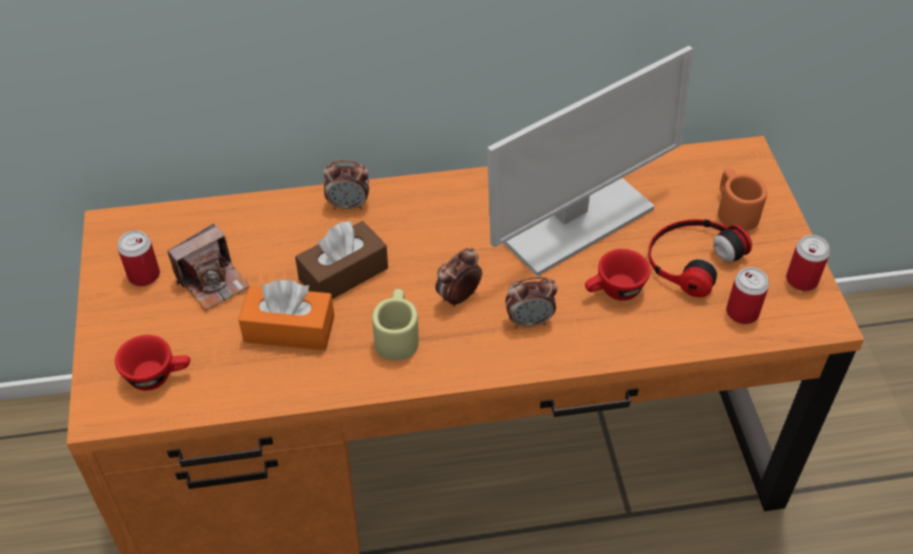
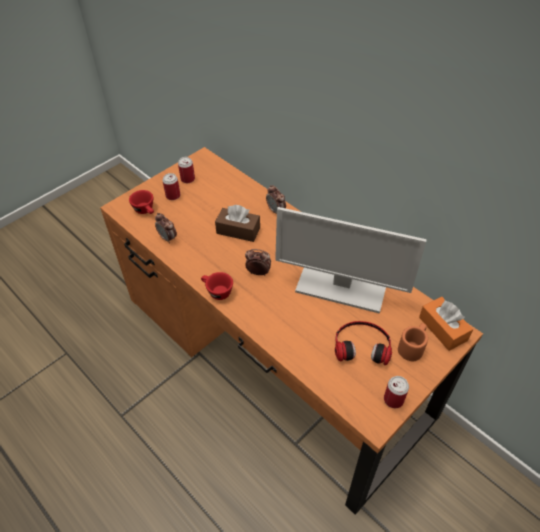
camera: 55 degrees right, 0 degrees up
camera [167,224,250,311] -> none
orange tissue box [238,280,334,350] -> orange tissue box moved to [419,297,473,351]
beige mug [372,289,419,361] -> none
alarm clock [505,277,558,328] -> alarm clock moved to [155,213,177,244]
red cup [585,249,650,301] -> red cup moved to [201,272,233,300]
can [726,267,769,324] -> can moved to [162,173,181,200]

